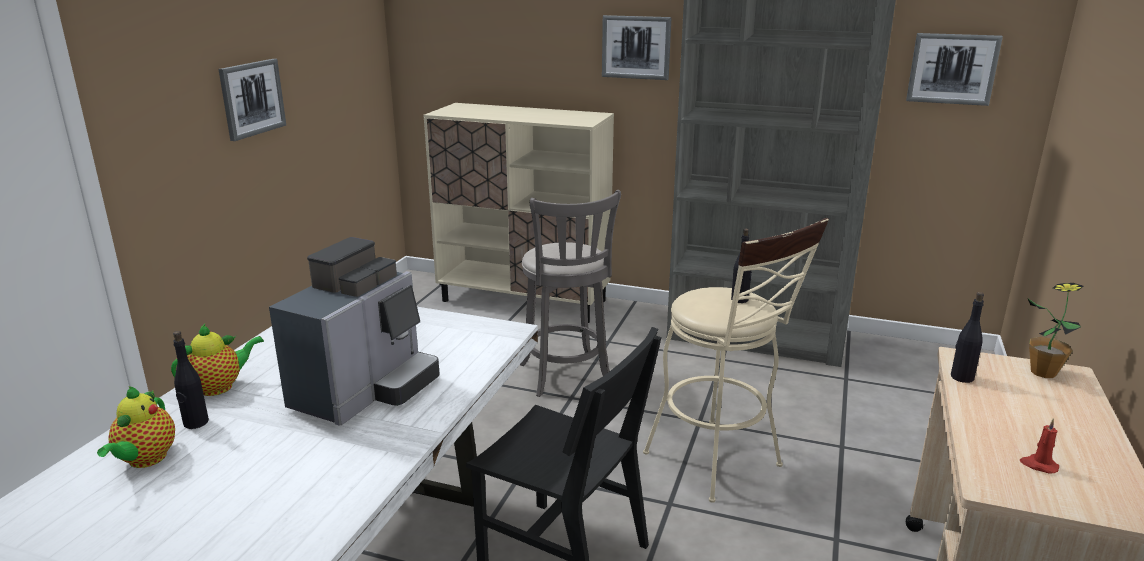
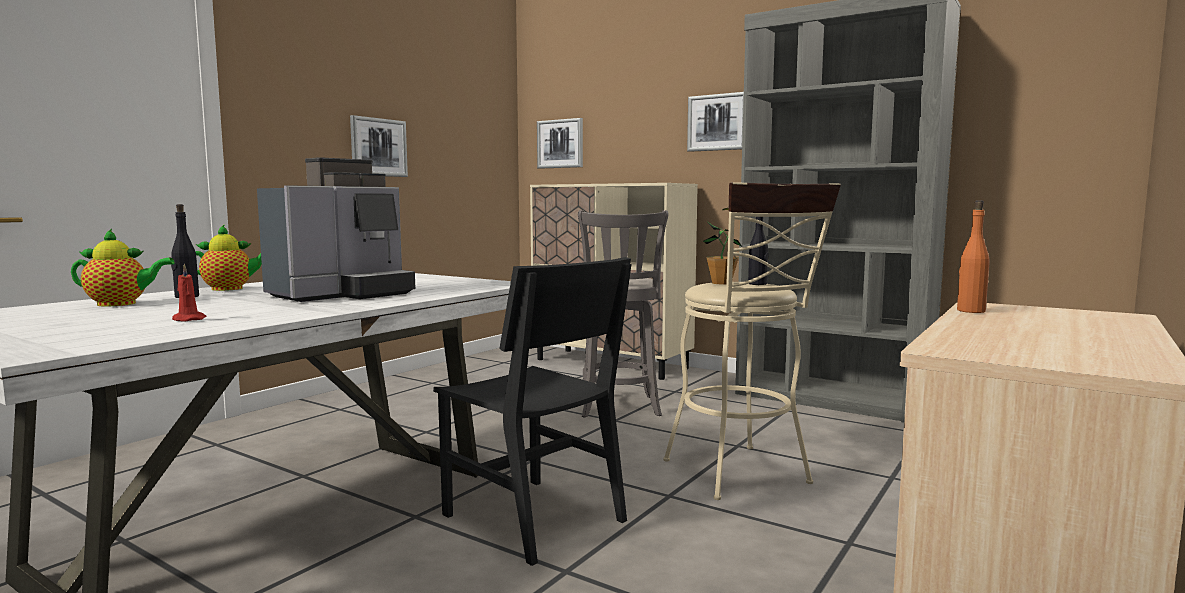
camera: 15 degrees right, 15 degrees down
teapot [97,386,175,468] -> teapot turned 120 degrees counterclockwise [71,229,175,307]
picture [906,33,1003,106] -> picture moved to [537,118,583,169]
black bottle [951,292,984,383] -> orange bottle [957,200,989,313]
red candle [1020,419,1059,473] -> red candle moved to [172,264,206,322]
potted plant [1028,283,1083,378] -> potted plant moved to [703,208,741,285]

